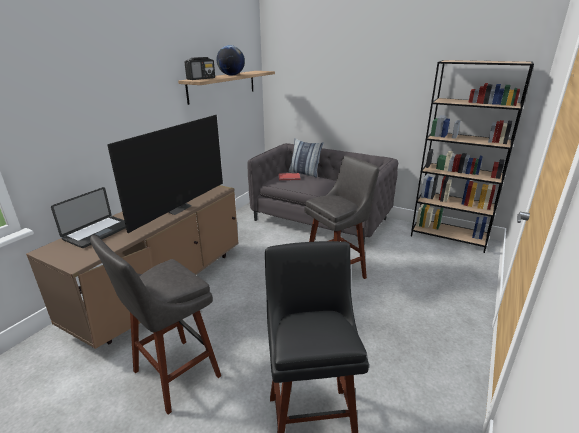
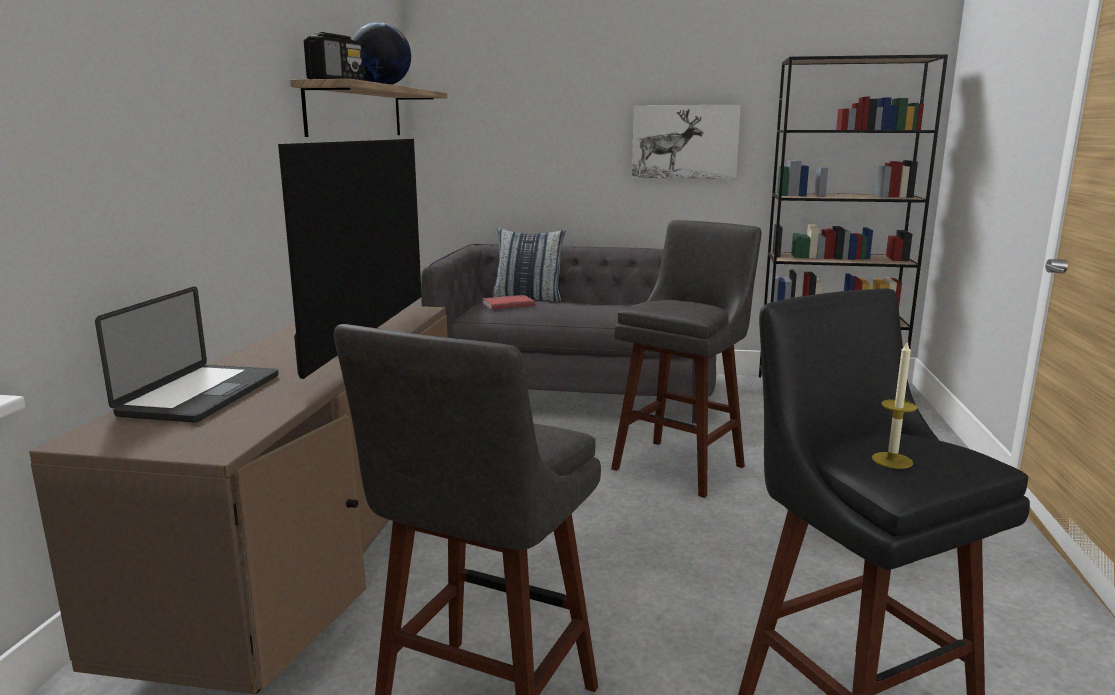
camera: 20 degrees left, 10 degrees down
none -> picture [632,105,741,179]
none -> candle [872,340,917,469]

